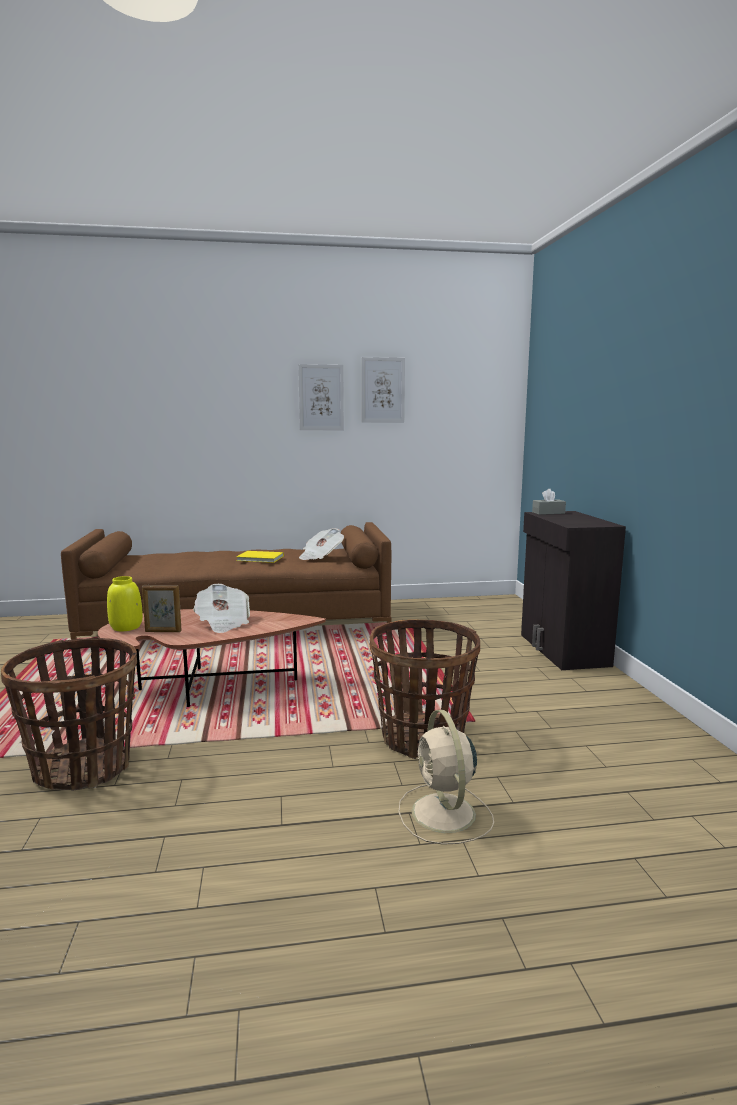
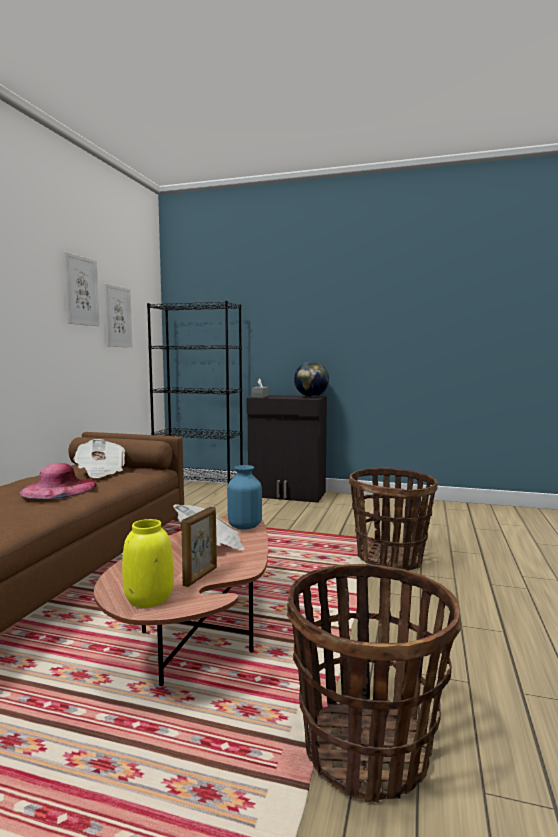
camera: 65 degrees left, 5 degrees down
yellow book [236,551,284,563] -> pink hat [20,463,97,499]
picture [298,364,344,430] -> picture moved to [104,283,132,347]
beige fan [399,710,494,845] -> none
none -> black bookcase [147,301,243,483]
none -> blue vase [227,465,262,530]
none -> globe [294,361,329,397]

